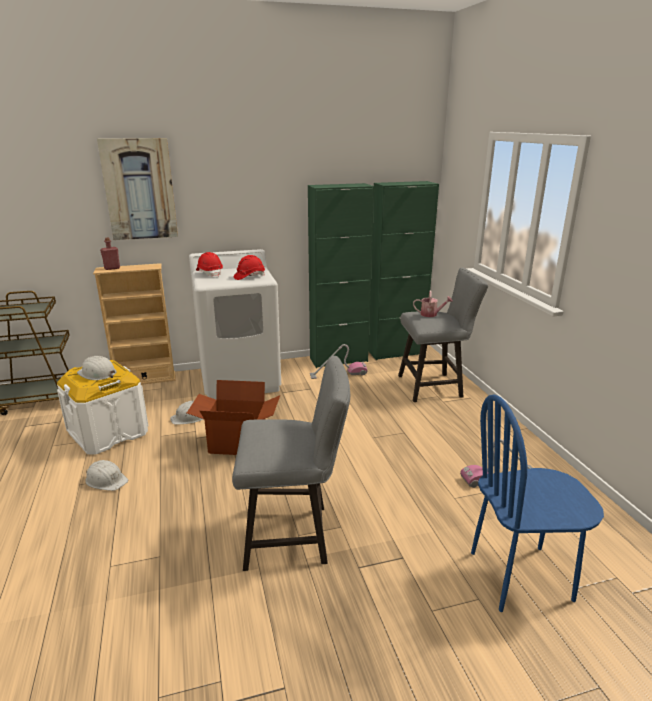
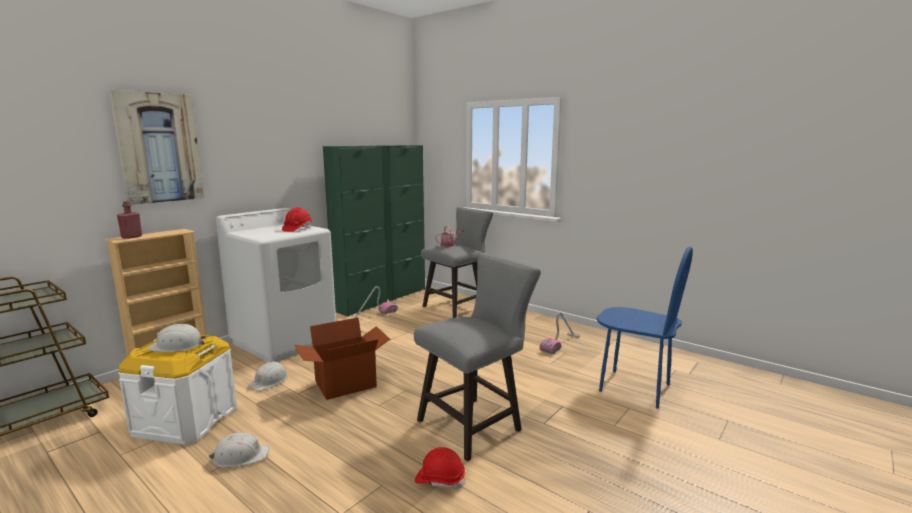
camera: 35 degrees left, 10 degrees down
red hard hat [196,252,223,277] -> red hard hat moved to [415,447,466,489]
blue chair [471,395,604,612] -> blue chair turned 105 degrees counterclockwise [597,246,693,409]

